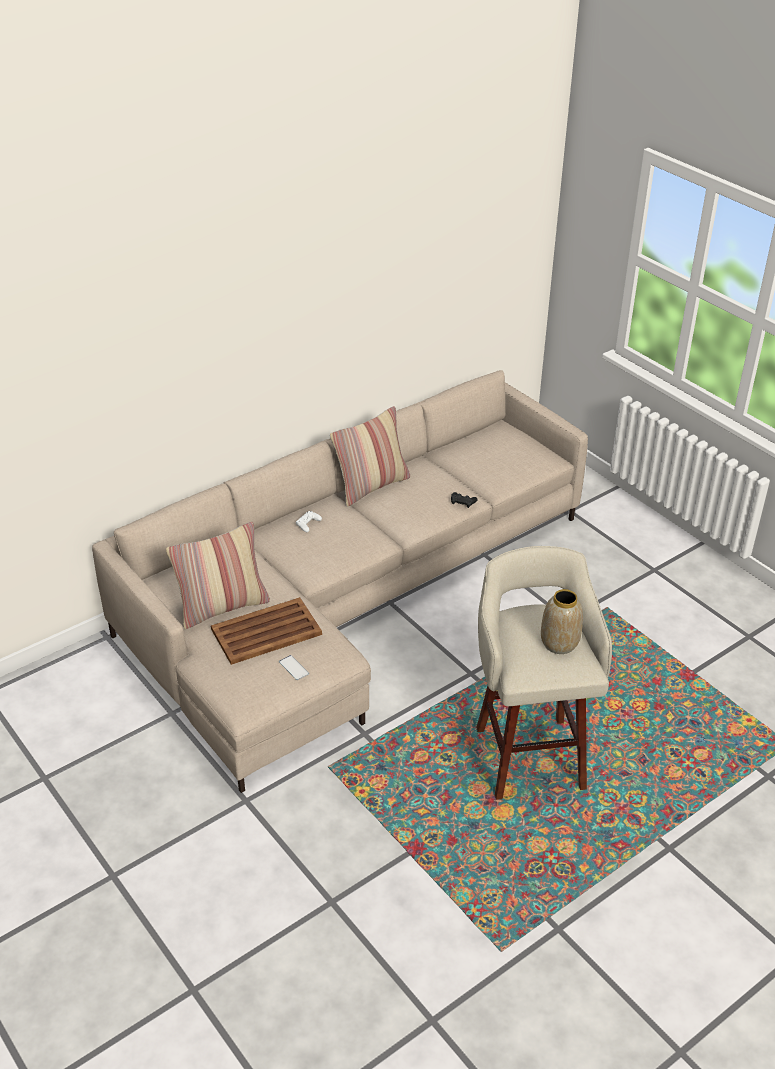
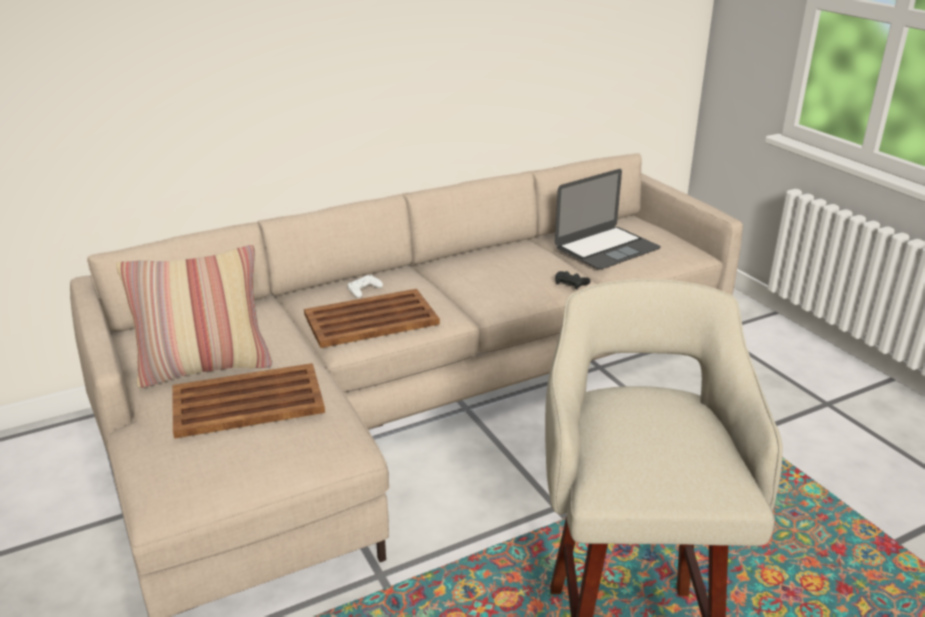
camera: 10 degrees right, 10 degrees down
phone [279,655,309,680] -> none
pillow [330,406,410,507] -> none
vase [541,589,583,654] -> none
none -> brown tray [304,289,440,348]
none -> laptop [555,169,661,270]

